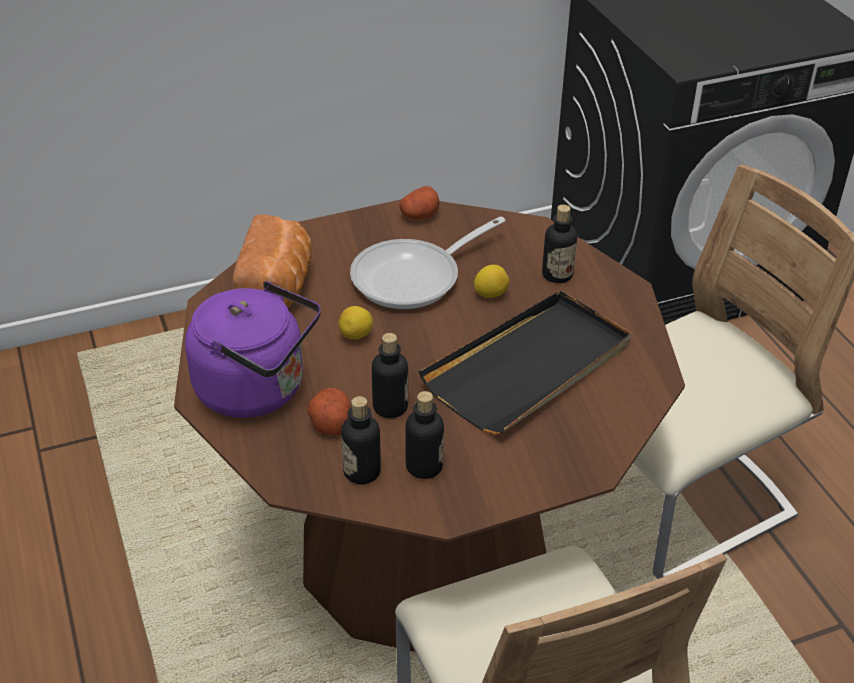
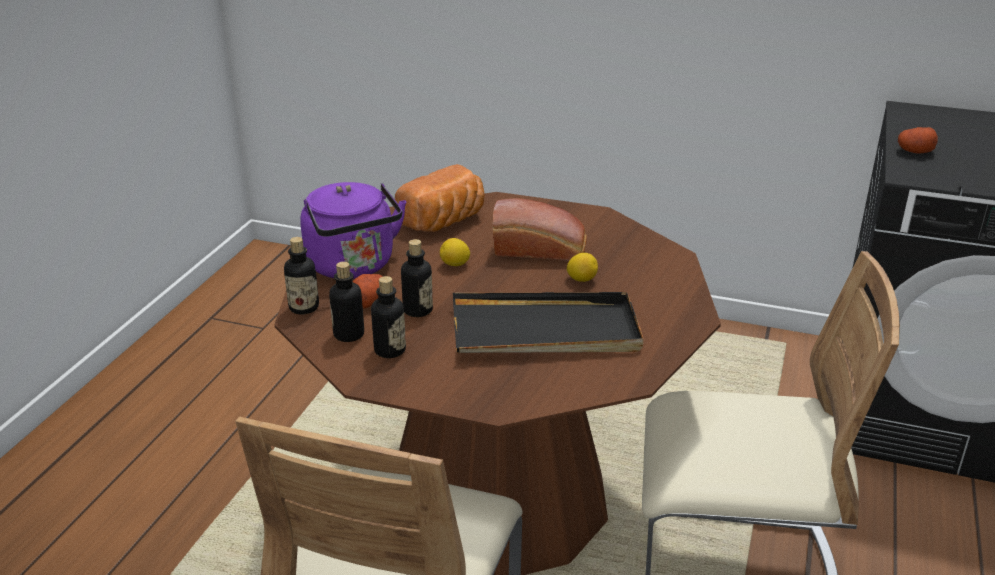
camera: 40 degrees right, 10 degrees down
frying pan [350,216,506,309] -> bread [493,198,587,261]
potato [399,186,440,220] -> potato moved to [898,127,938,154]
bottle [542,204,577,283] -> bottle moved to [284,237,319,315]

